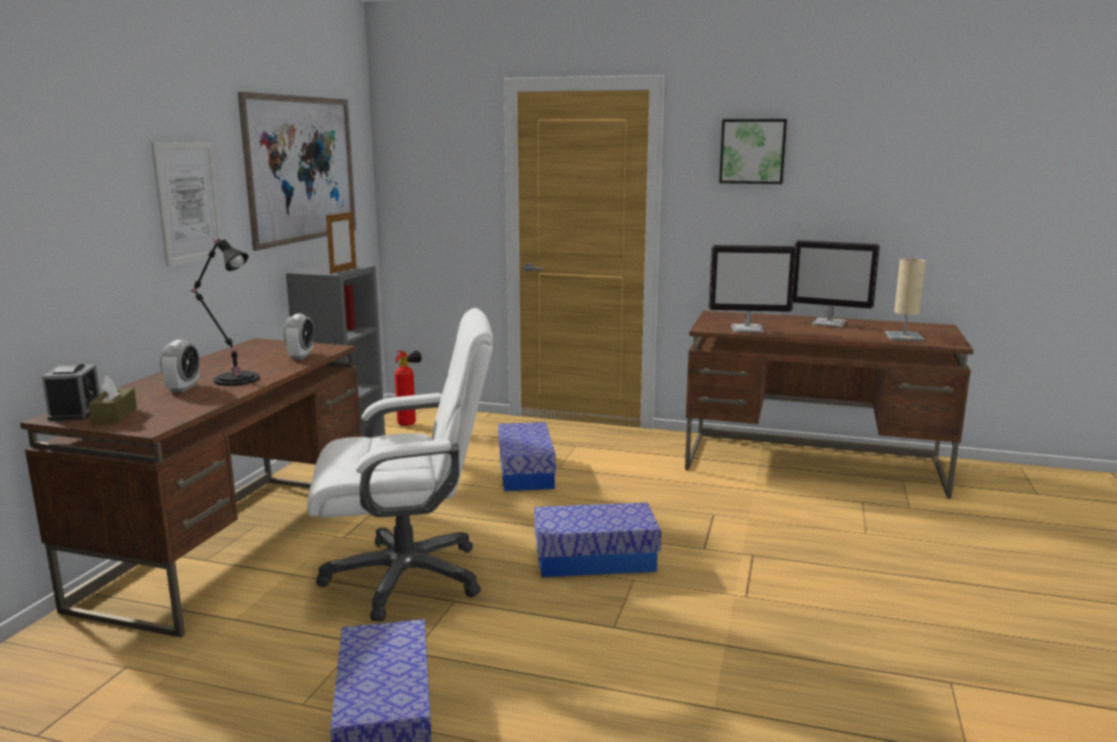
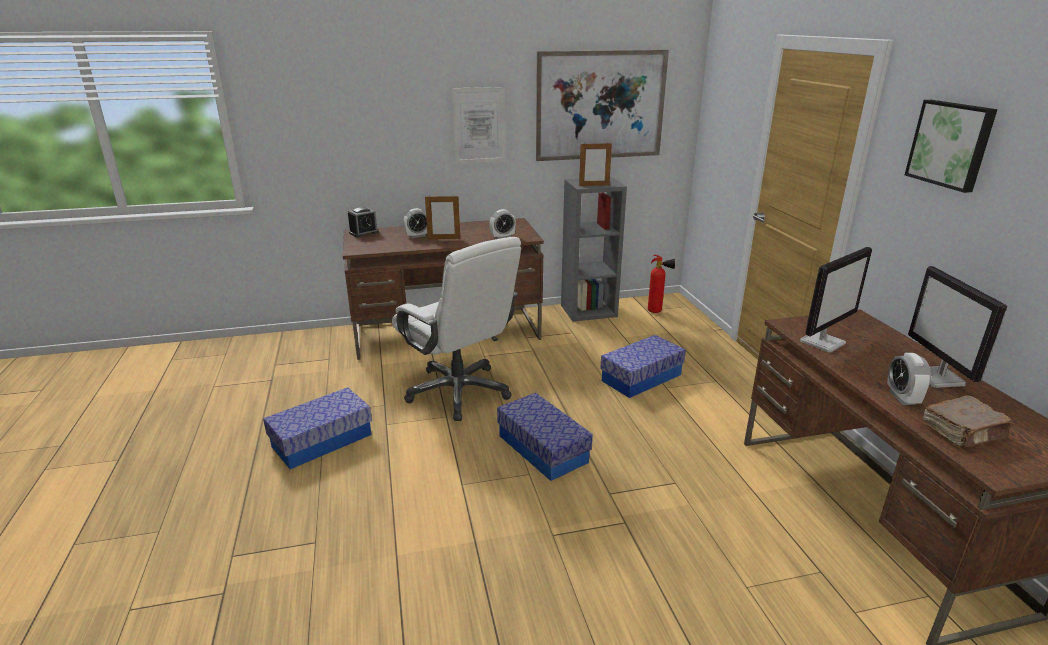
camera: 60 degrees right, 10 degrees up
brown tissue box [88,376,137,425] -> none
black table lamp [189,238,260,386] -> picture frame [425,196,460,239]
monitor [709,245,797,333] -> monitor turned 105 degrees counterclockwise [800,247,872,352]
beige table lamp [885,258,926,341] -> brown book [923,395,1012,447]
none -> alarm clock [887,353,931,405]

